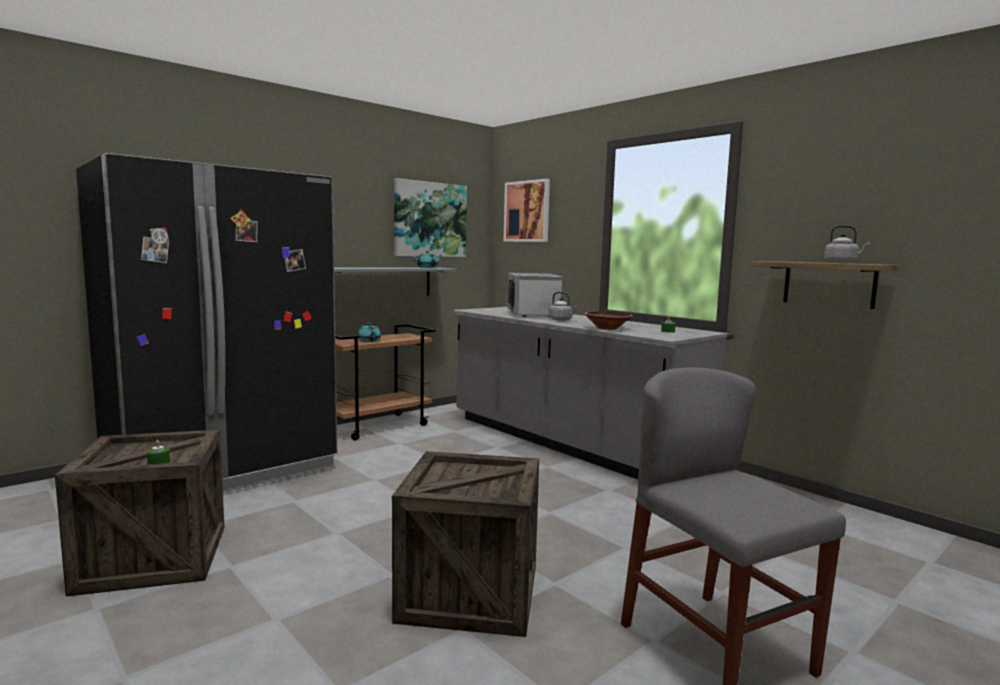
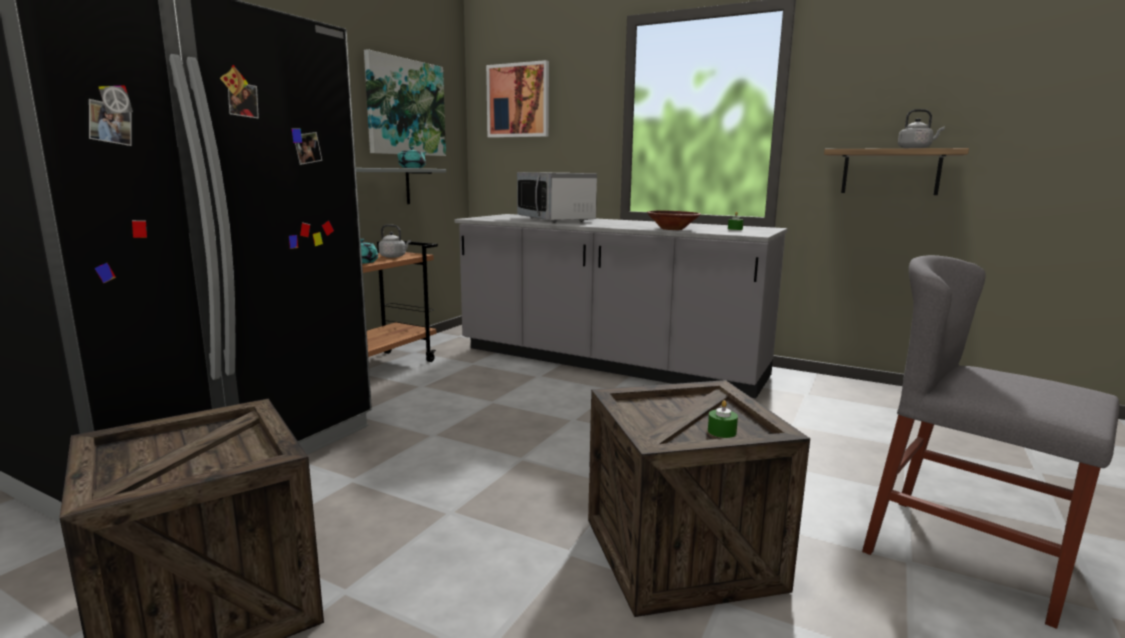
camera: 20 degrees left, 5 degrees up
green candle [147,440,170,464] -> green candle moved to [708,400,738,438]
grey kettle [549,292,578,321] -> grey kettle moved to [378,224,411,258]

